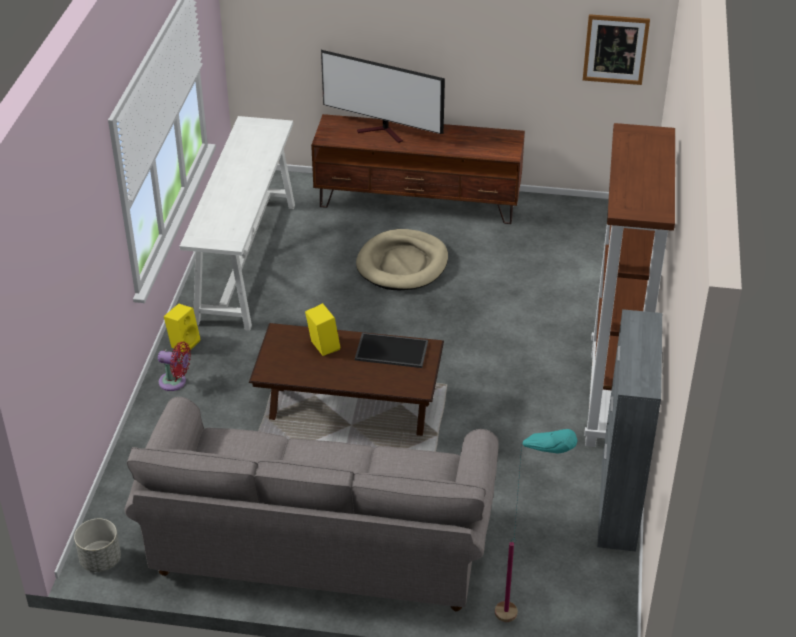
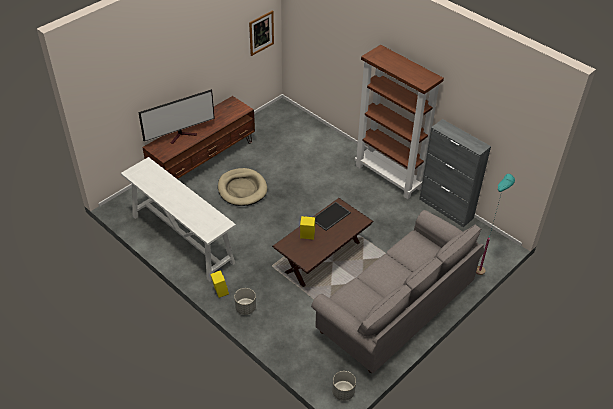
camera: 55 degrees left, 5 degrees up
red fan [158,342,191,391] -> grey planter [234,288,256,315]

